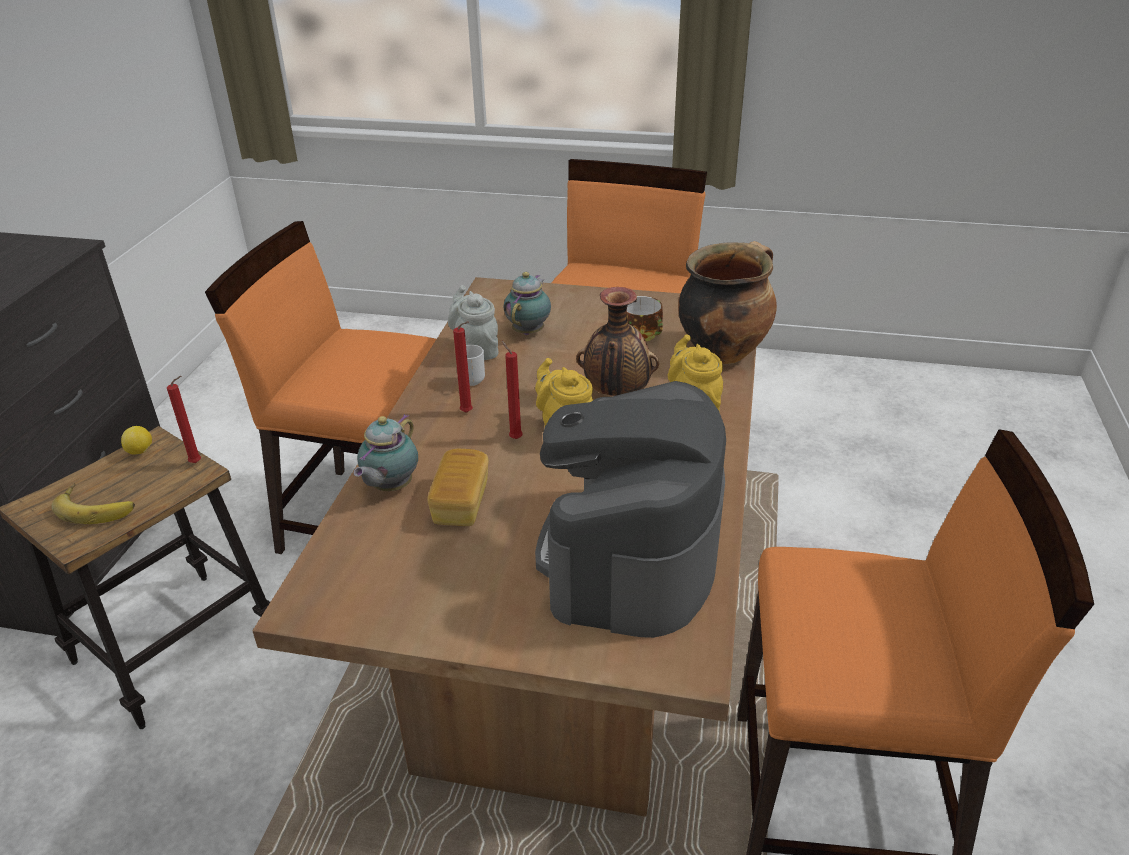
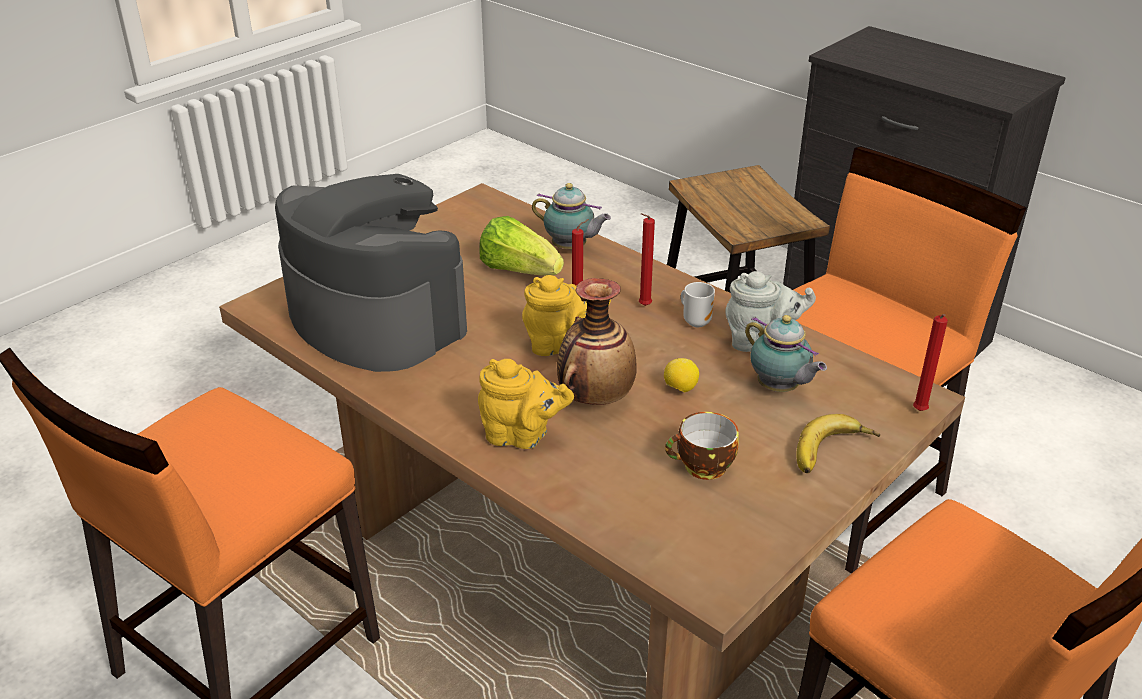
camera: 120 degrees right, 0 degrees up
banana [52,483,135,524] -> banana moved to [796,414,880,473]
lemon [121,426,152,454] -> lemon moved to [664,358,699,392]
red candle [167,376,201,463] -> red candle moved to [913,314,948,411]
teapot [354,414,418,491] -> teapot turned 150 degrees clockwise [532,183,611,249]
bread [427,449,489,526] -> lettuce [480,216,564,276]
cooking pot [678,241,777,364] -> none

